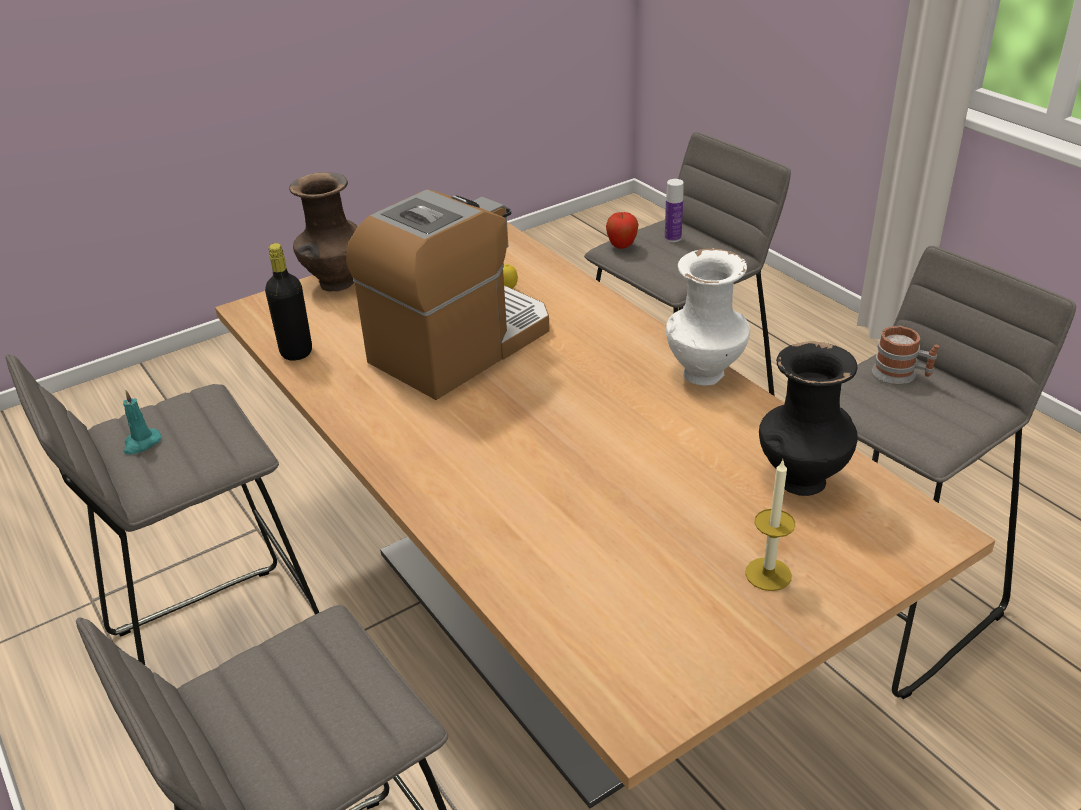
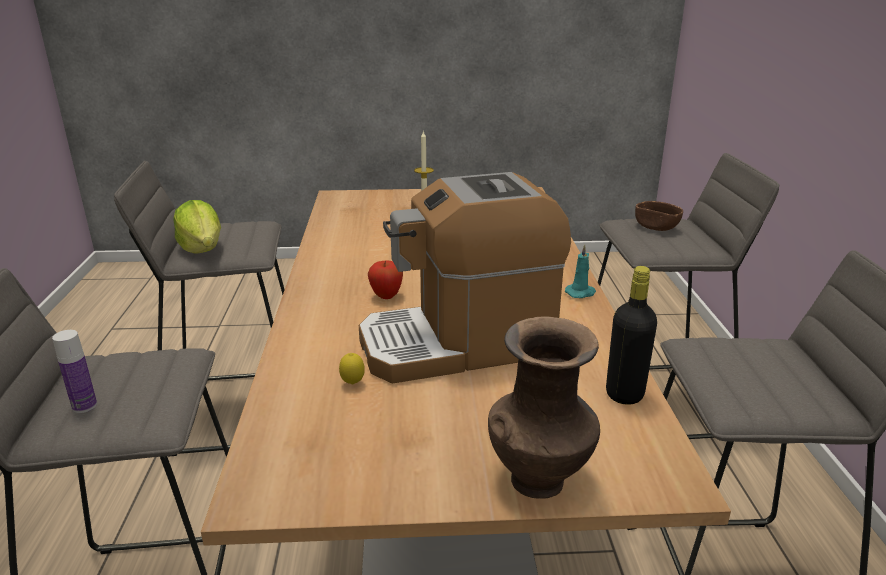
camera: 150 degrees left, 10 degrees down
turquoise candle [123,390,161,455] -> turquoise candle moved to [565,244,596,298]
apple [606,212,639,249] -> apple moved to [368,260,403,299]
white vase [666,248,750,386] -> none
black vase [759,341,858,496] -> none
mug [872,326,939,385] -> lettuce [173,200,221,254]
none -> brown bowl [635,201,683,231]

